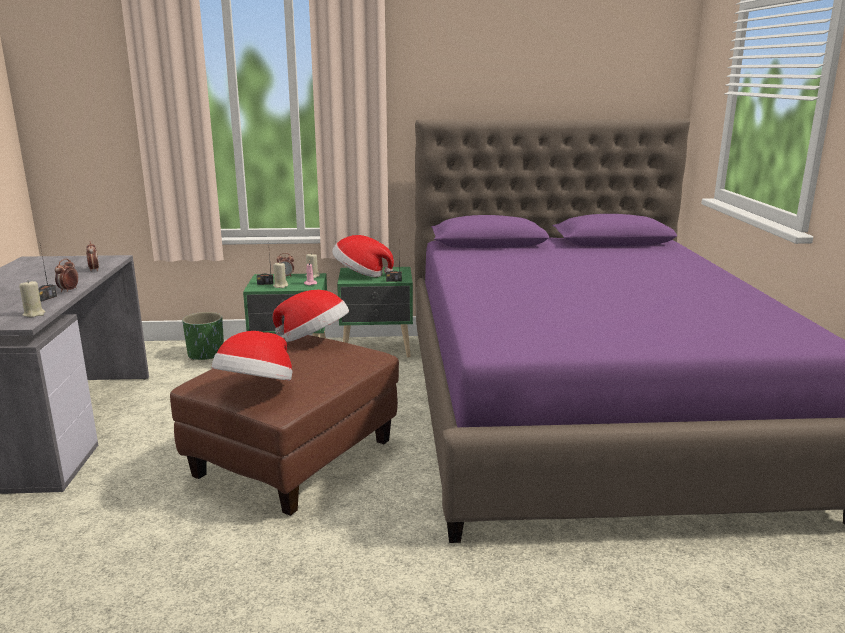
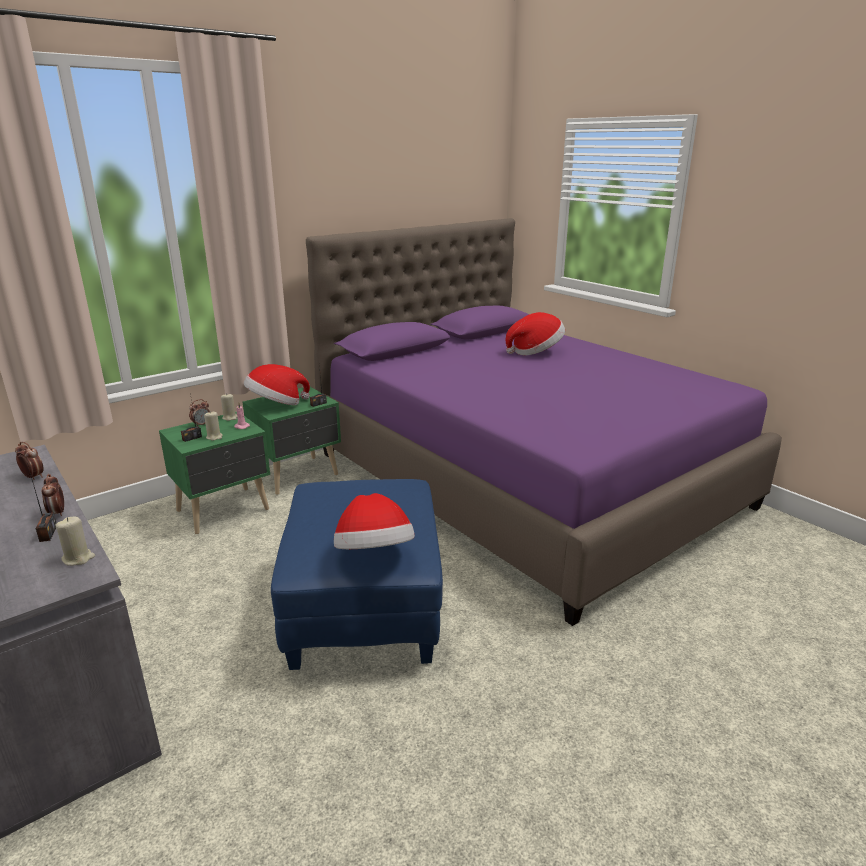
camera: 35 degrees left, 5 degrees up
brown ottoman [170,335,399,516] -> blue ottoman [271,479,443,670]
green planter [182,312,224,360] -> none
hat [273,290,349,342] -> hat moved to [506,312,565,355]

